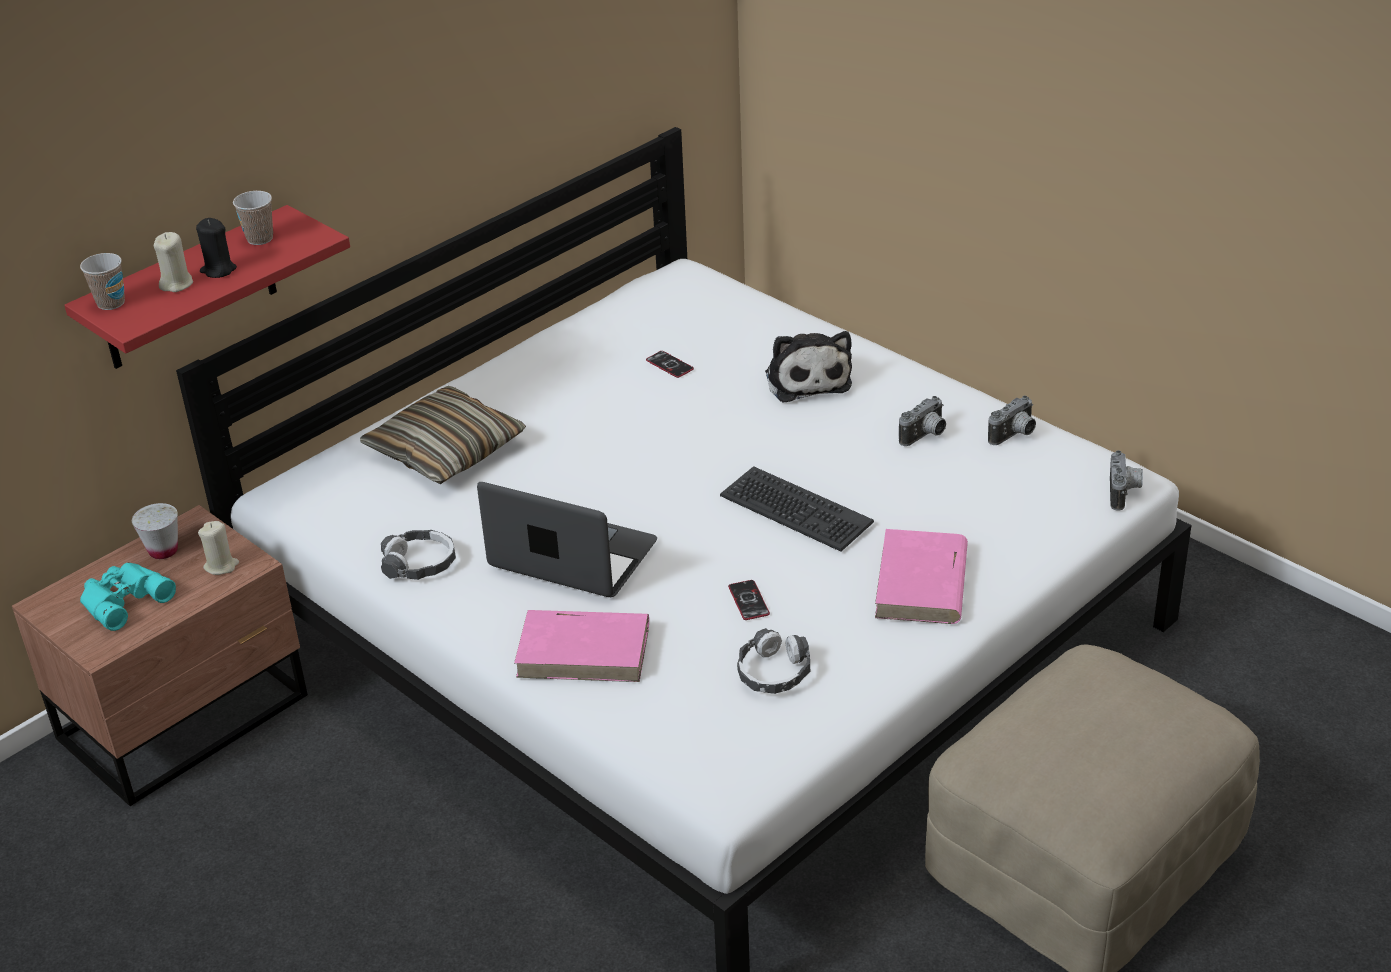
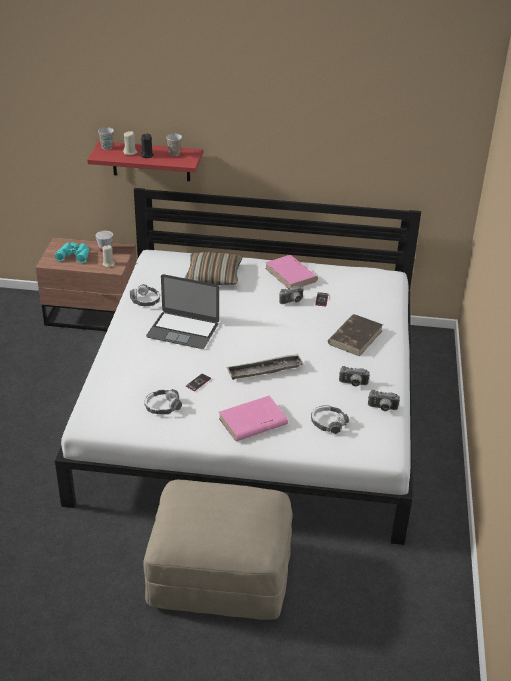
camera: 50 degrees right, 0 degrees up
laptop [477,482,657,597] -> laptop turned 120 degrees clockwise [146,274,219,349]
pink book [514,610,649,682] -> pink book moved to [265,255,318,288]
keyboard [720,466,874,552] -> tray [227,354,304,380]
plush toy [765,331,852,403] -> brown book [328,314,383,356]
camera [1110,450,1143,511] -> camera moved to [279,285,304,304]
none -> headphones [311,406,349,434]

